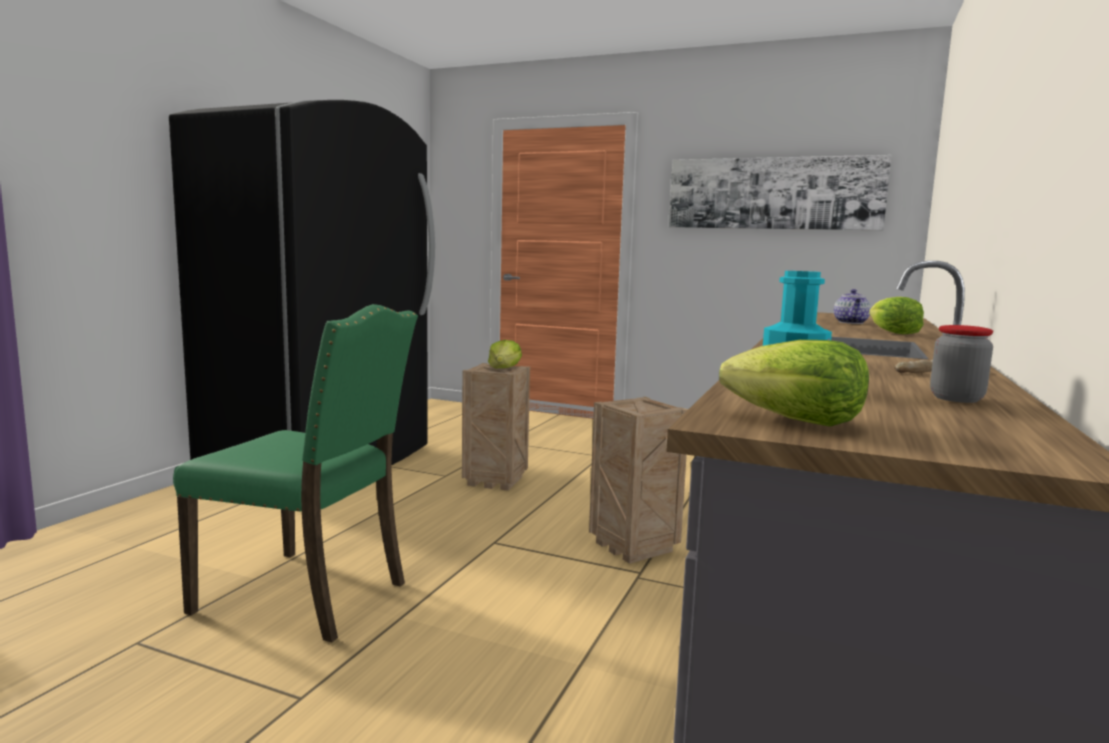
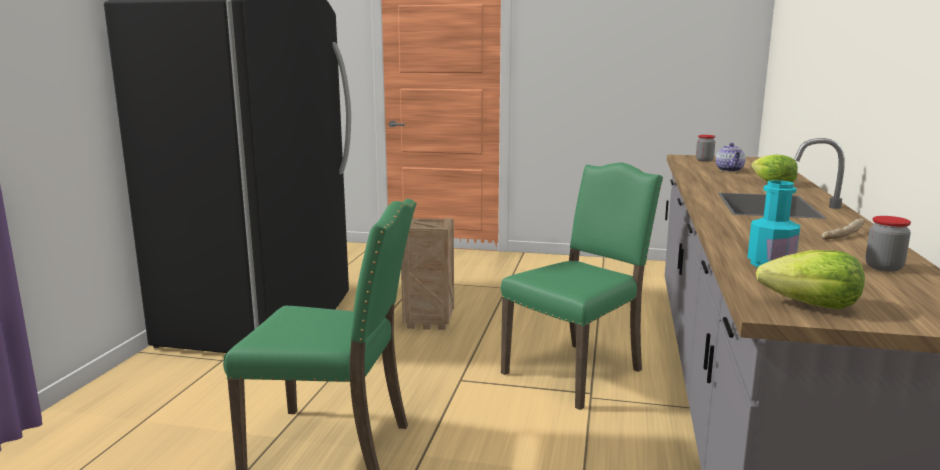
camera: 10 degrees left, 5 degrees up
lettuce [488,340,522,368] -> none
crate [589,397,688,564] -> green chair [501,163,663,410]
picture [669,155,891,230] -> none
none -> jar [696,135,715,162]

